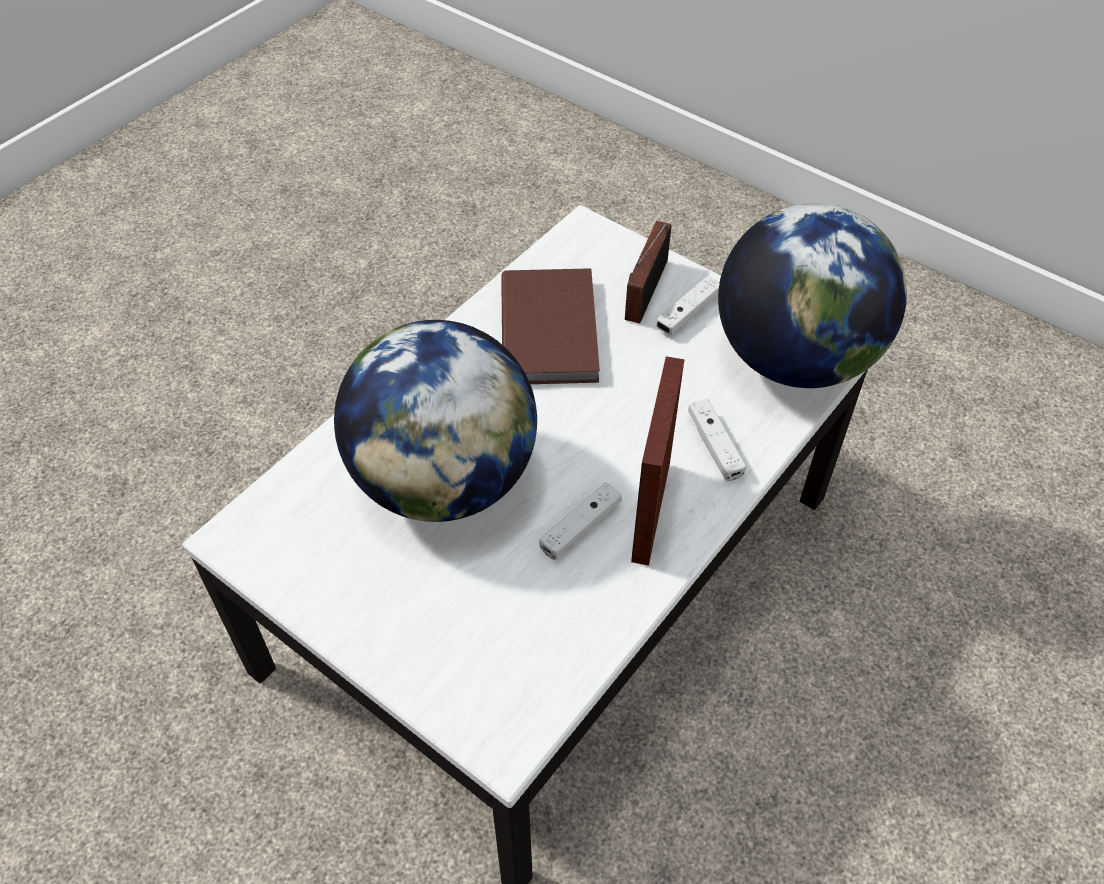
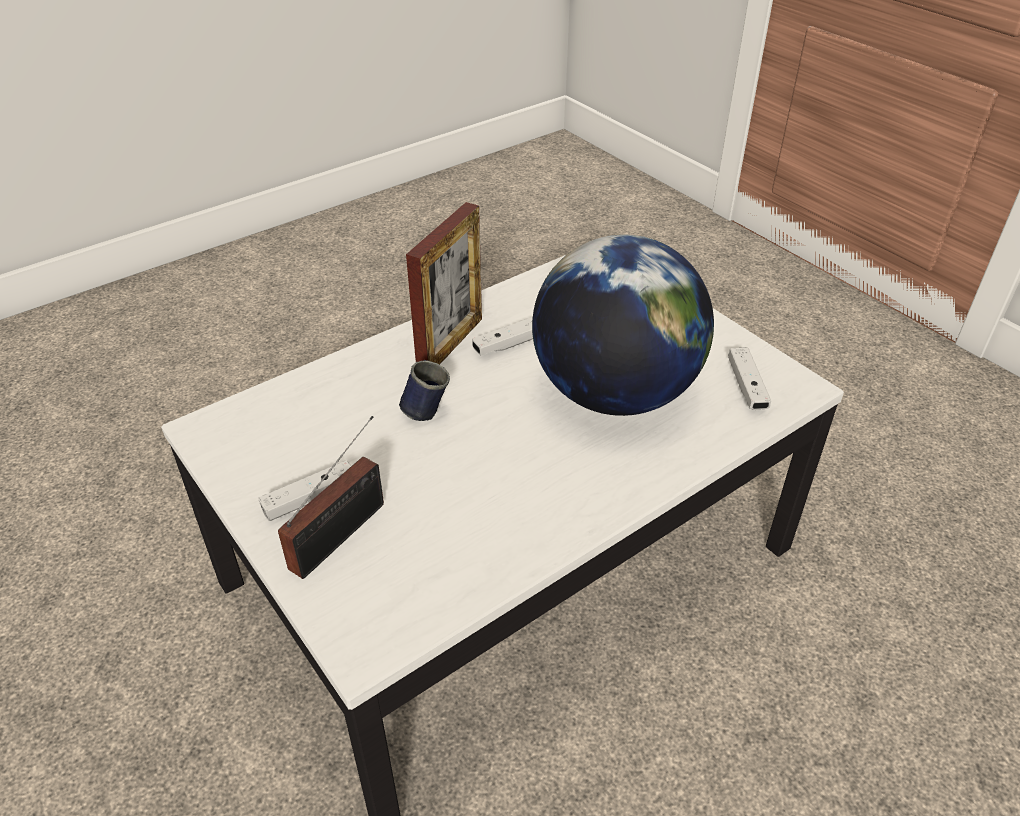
camera: 165 degrees left, 10 degrees down
brown book [501,268,600,384] -> none
white game controller [688,399,746,481] -> white game controller moved to [728,348,771,410]
globe [718,203,907,388] -> none
none -> blue mug [399,360,450,421]

